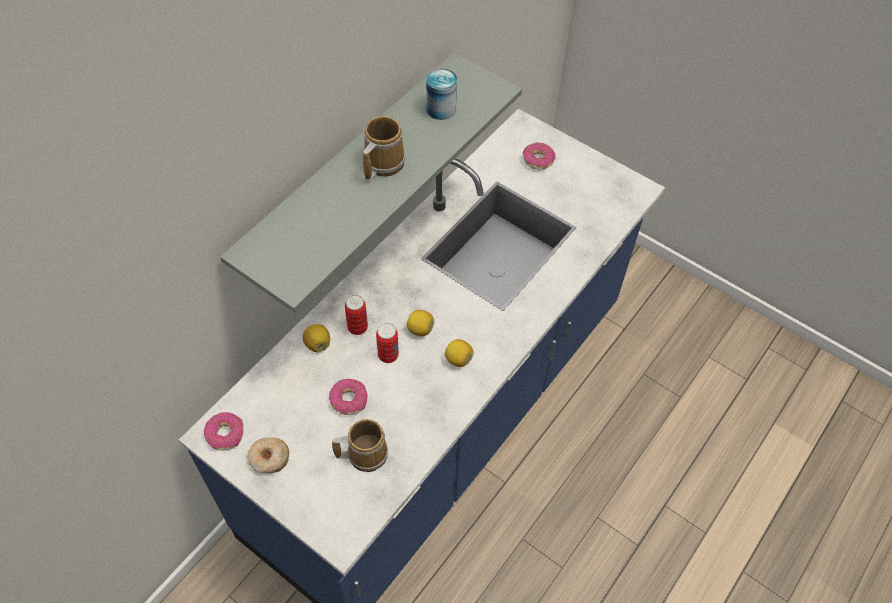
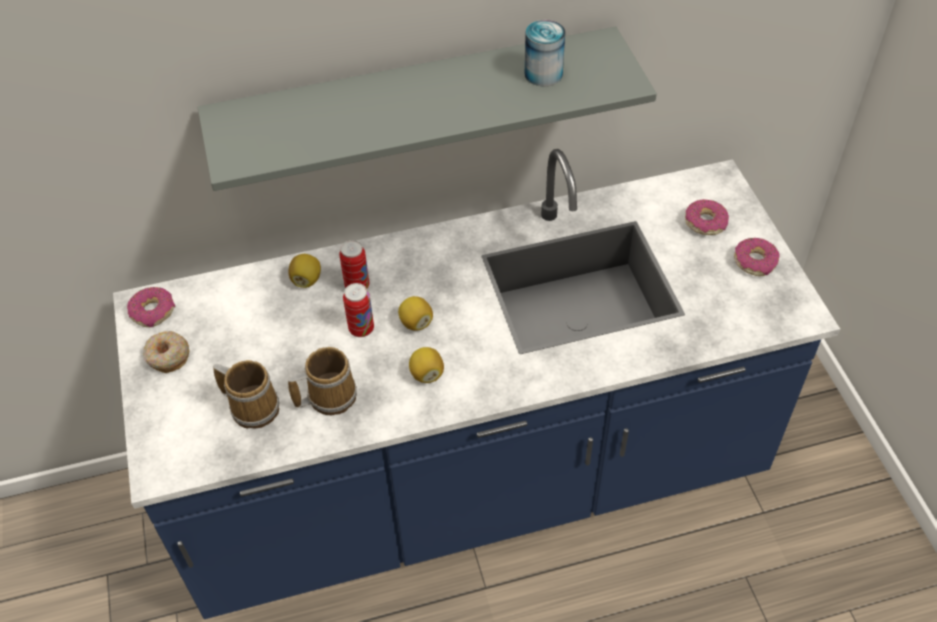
camera: 40 degrees right, 5 degrees down
donut [329,379,368,415] -> donut moved to [734,238,780,276]
mug [363,116,405,180] -> mug moved to [288,347,357,415]

